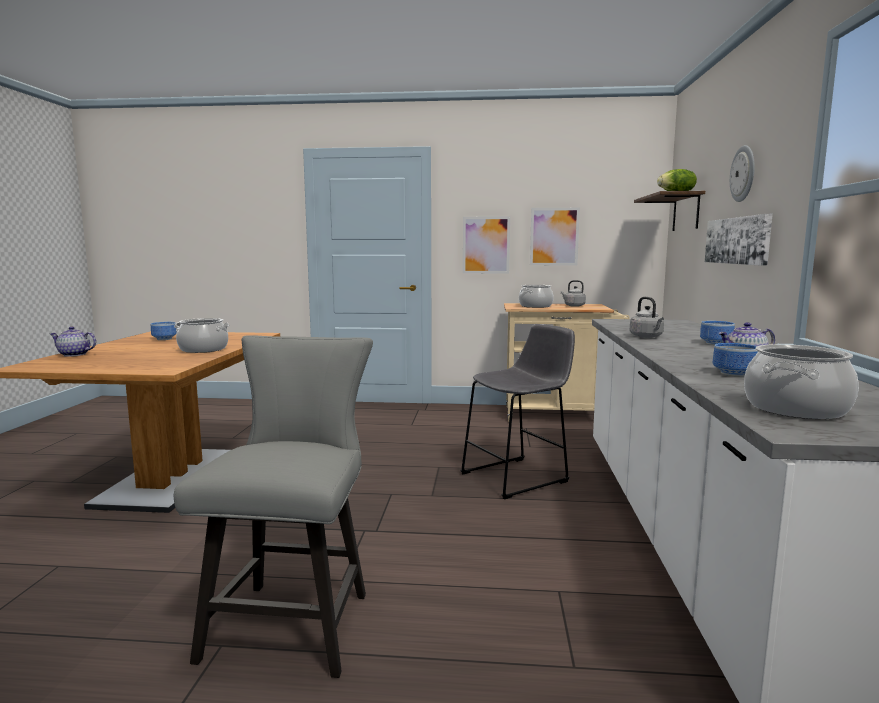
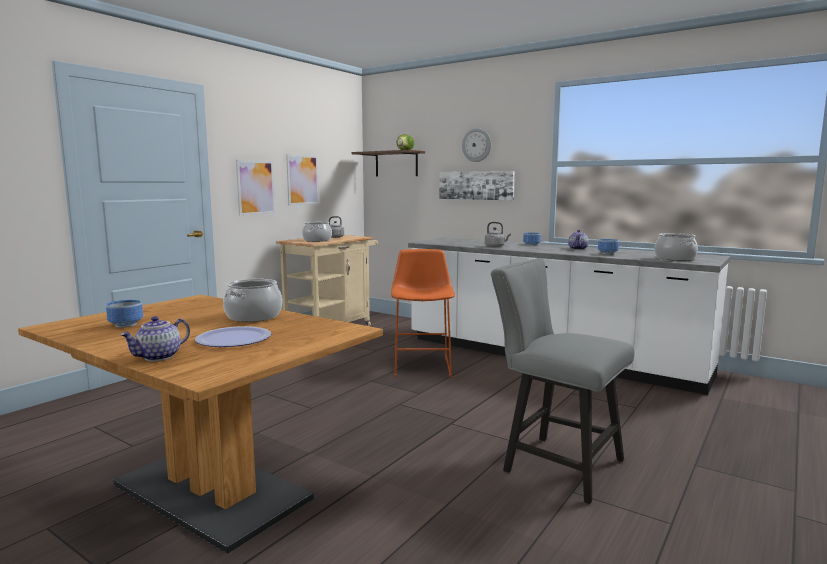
camera: 60 degrees left, 0 degrees up
grey stool [460,324,575,499] -> orange stool [391,249,455,378]
none -> plate [195,326,271,347]

